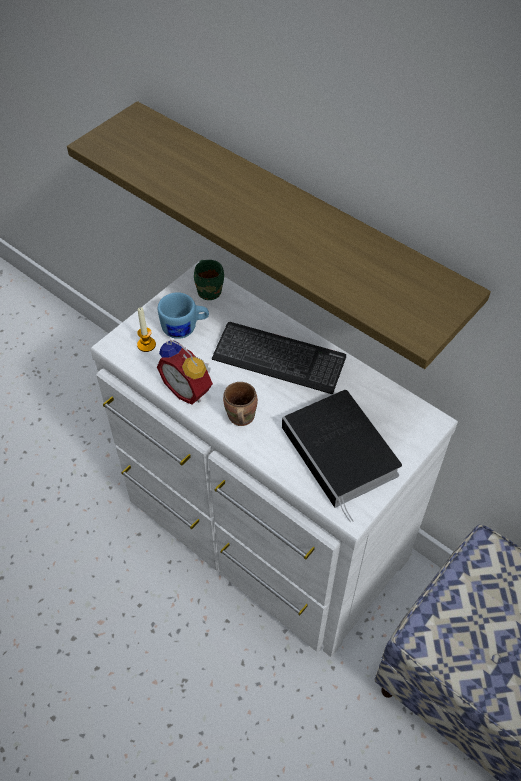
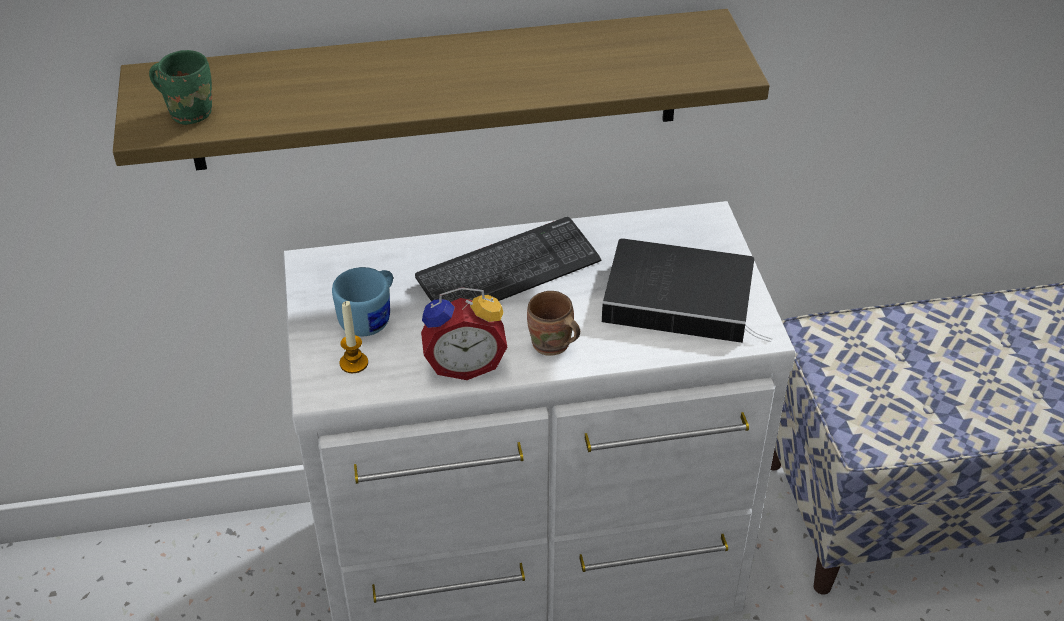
camera: 50 degrees left, 10 degrees down
green mug [194,260,224,300] -> green mug moved to [149,50,212,125]

